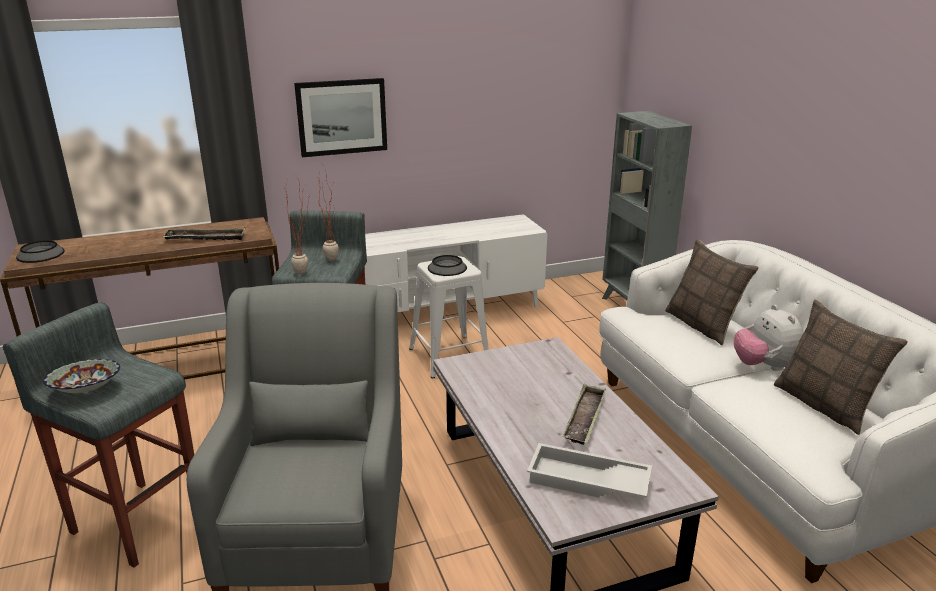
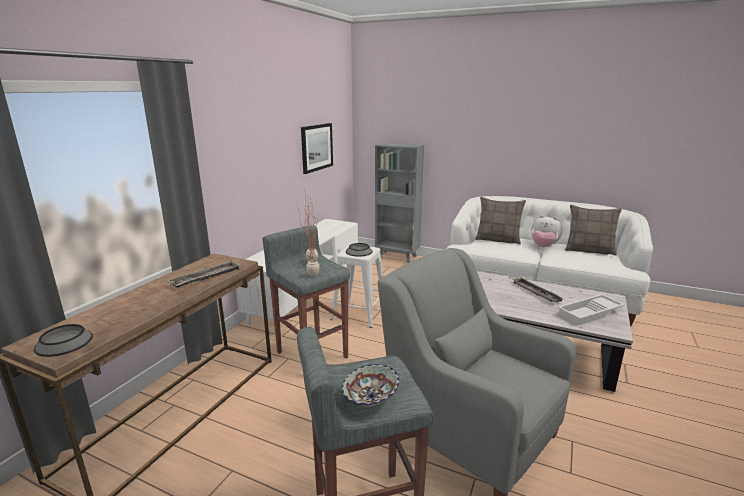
camera: 45 degrees left, 5 degrees down
picture [294,78,387,157] -> picture moved to [301,123,333,174]

